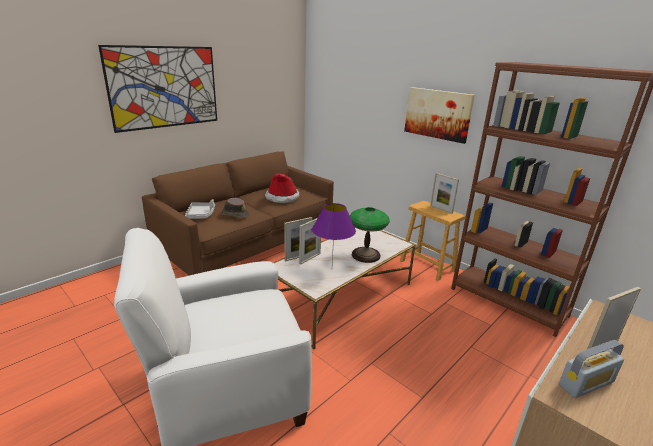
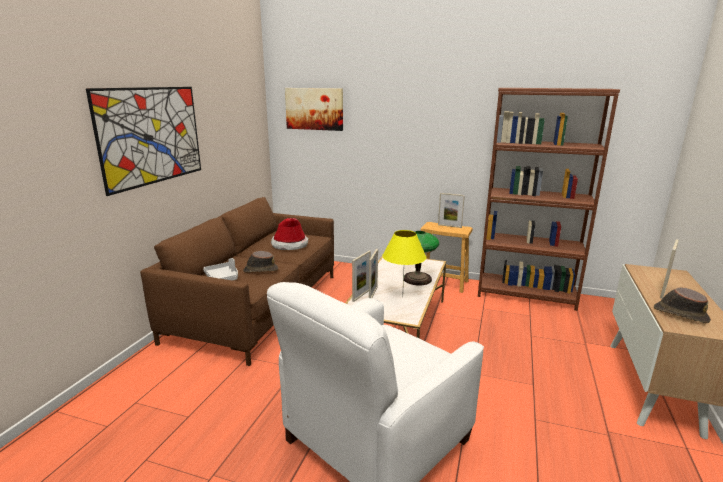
camera: 25 degrees left, 5 degrees down
purple table lamp [312,203,356,263] -> yellow table lamp [382,230,426,298]
picture [404,87,475,144] -> picture moved to [285,88,343,131]
radio [559,340,624,398] -> brown hat [654,287,711,323]

